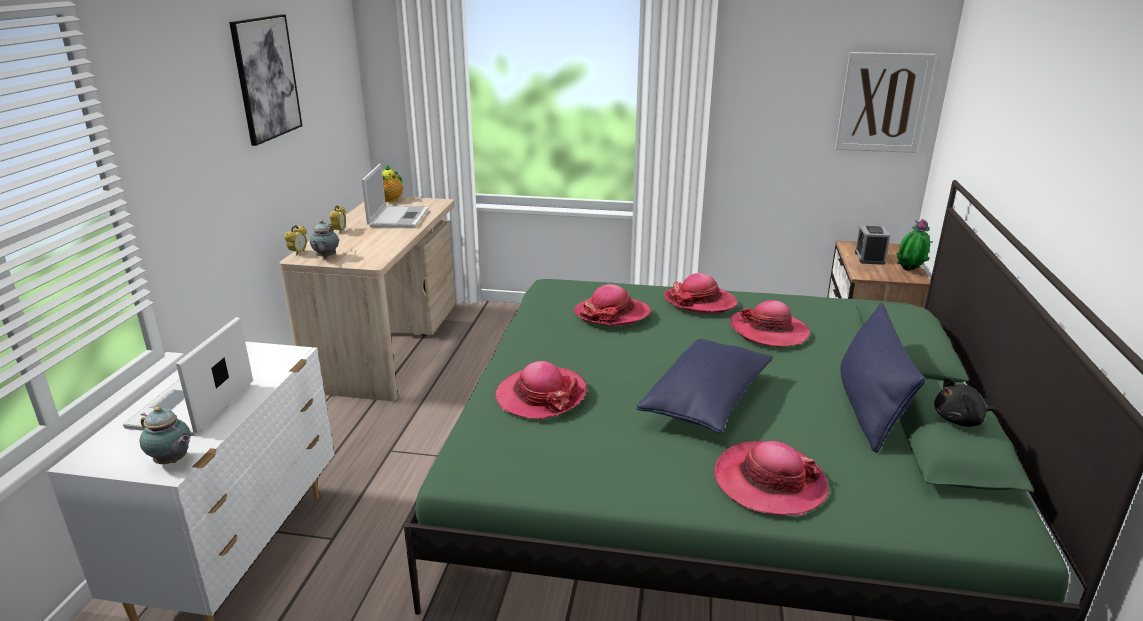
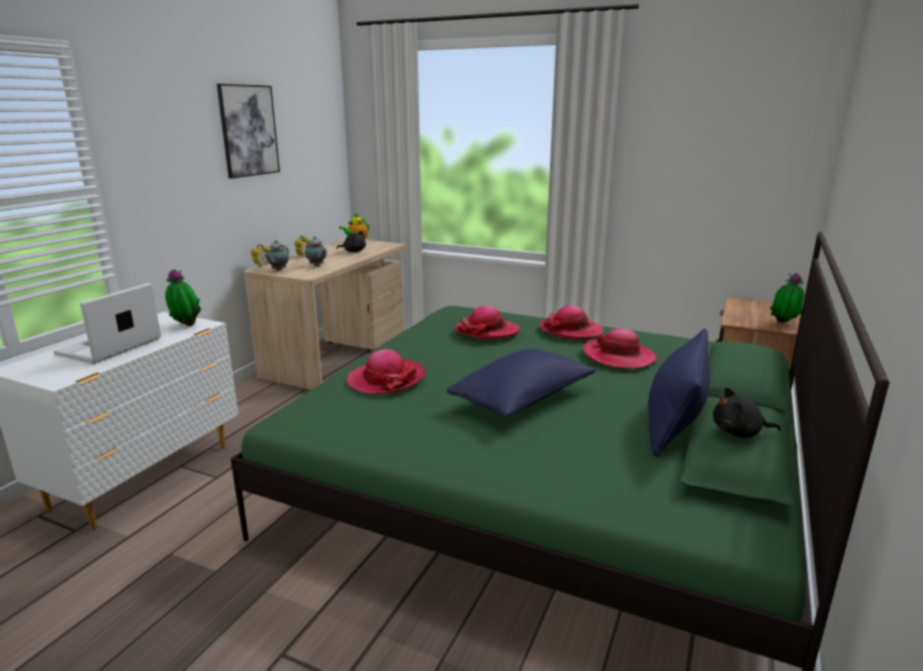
camera: 15 degrees right, 5 degrees down
teapot [139,407,191,464] -> teapot moved to [305,236,327,266]
laptop [362,164,429,228] -> black plush toy [336,231,366,252]
hat [714,441,829,516] -> none
picture [835,52,936,153] -> none
alarm clock [855,226,890,265] -> none
none -> potted plant [165,269,201,326]

